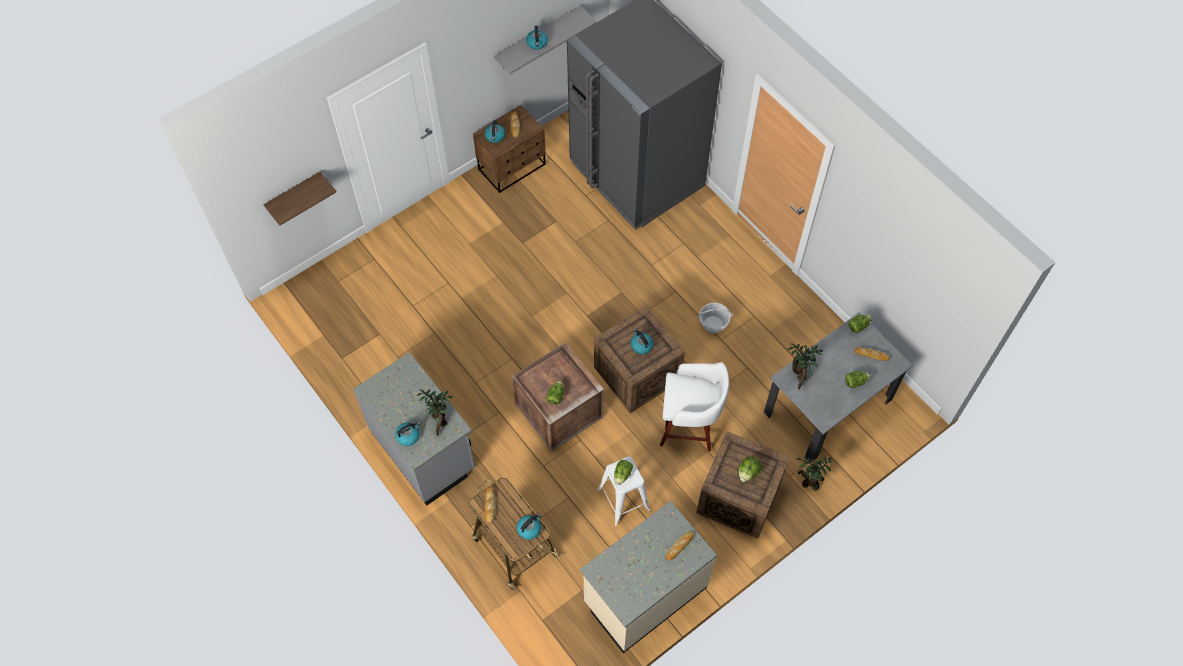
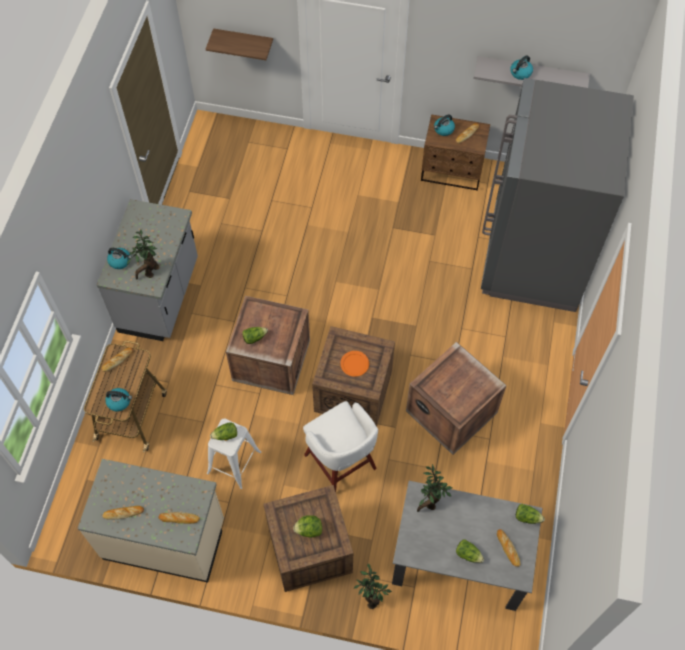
camera: 50 degrees right, 0 degrees up
kettle [631,329,654,354] -> orange plate [340,351,369,377]
basket [697,302,733,333] -> crate [406,342,507,455]
none -> bread [102,506,144,520]

